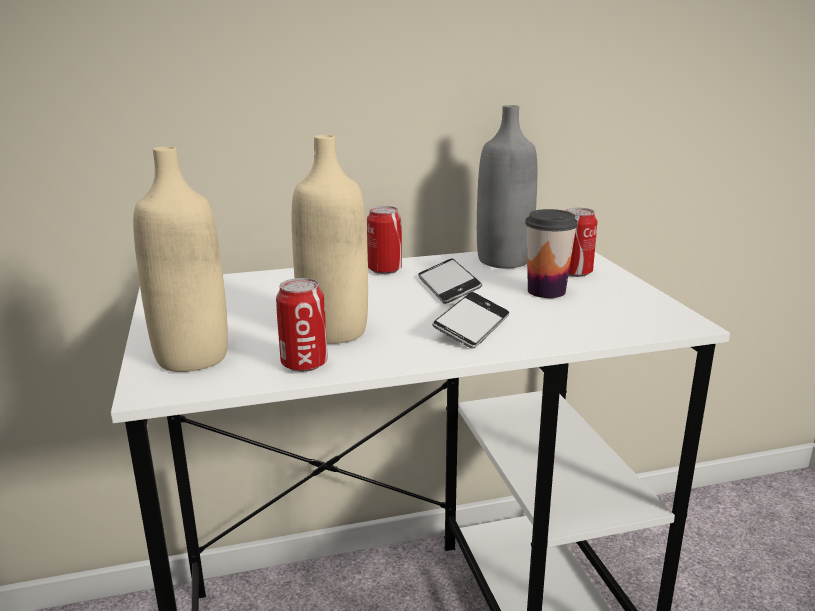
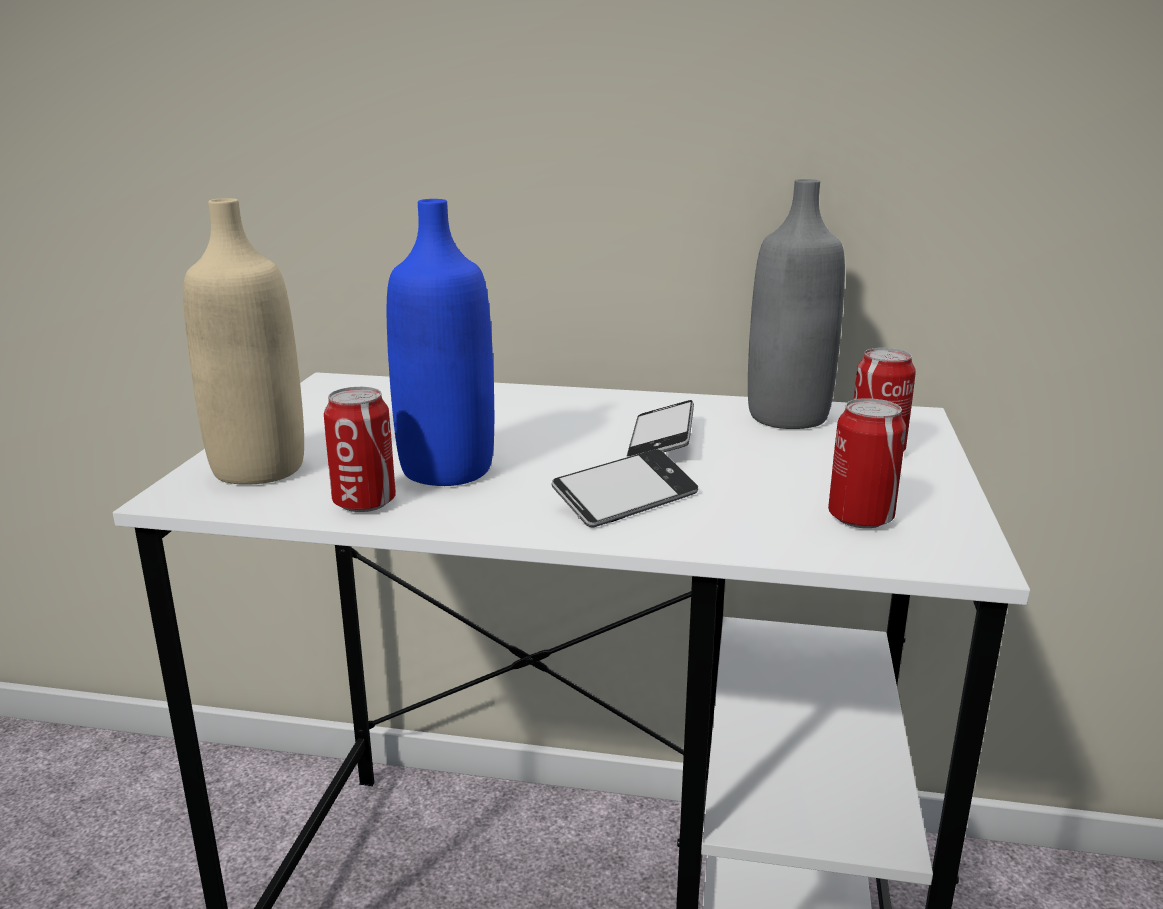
camera: 25 degrees right, 0 degrees up
beige bottle [292,135,368,344] -> blue bottle [387,199,494,486]
can [367,206,402,274] -> can moved to [828,398,906,528]
cup [525,209,578,298] -> none

